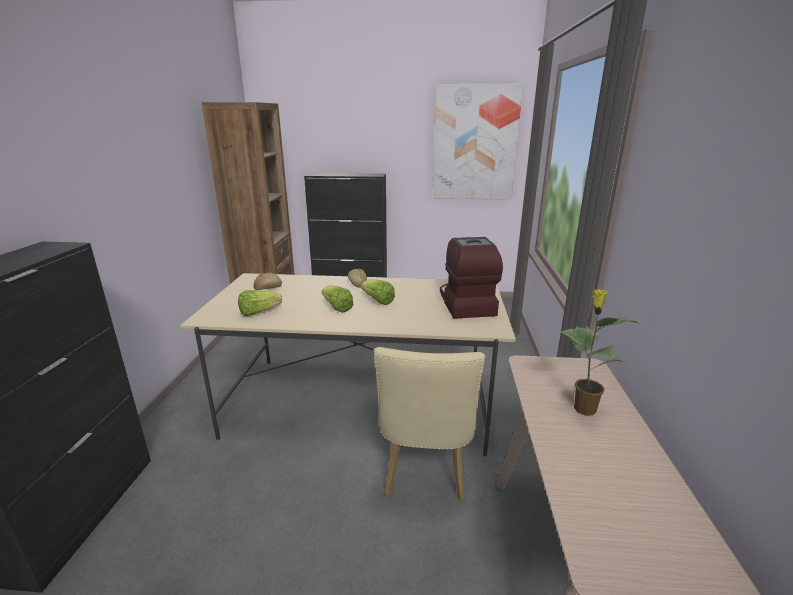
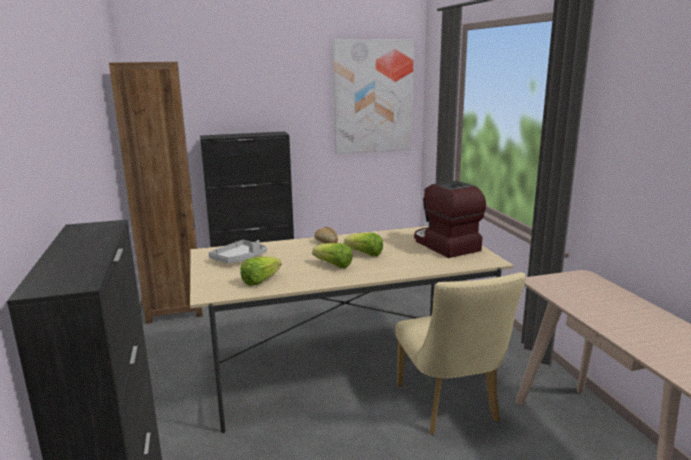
camera: 20 degrees left, 5 degrees down
bread [253,273,282,290] -> grey tray [209,240,267,264]
potted plant [561,289,641,416] -> none

